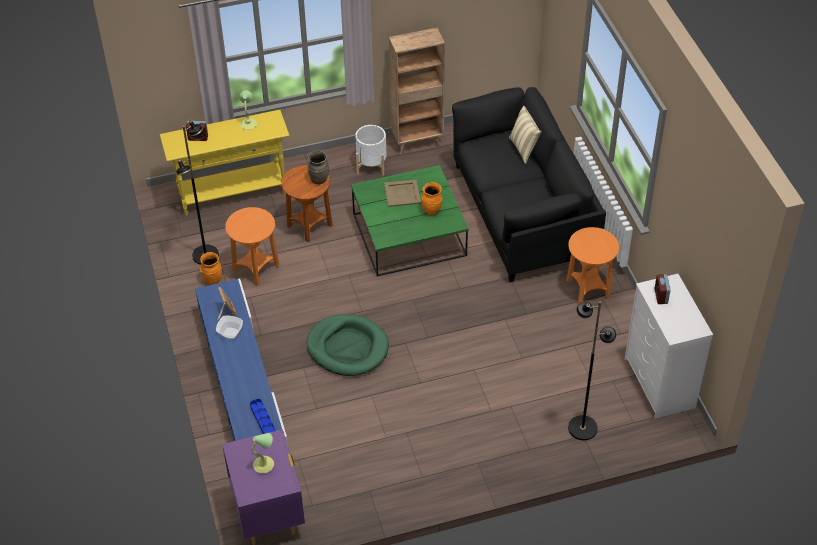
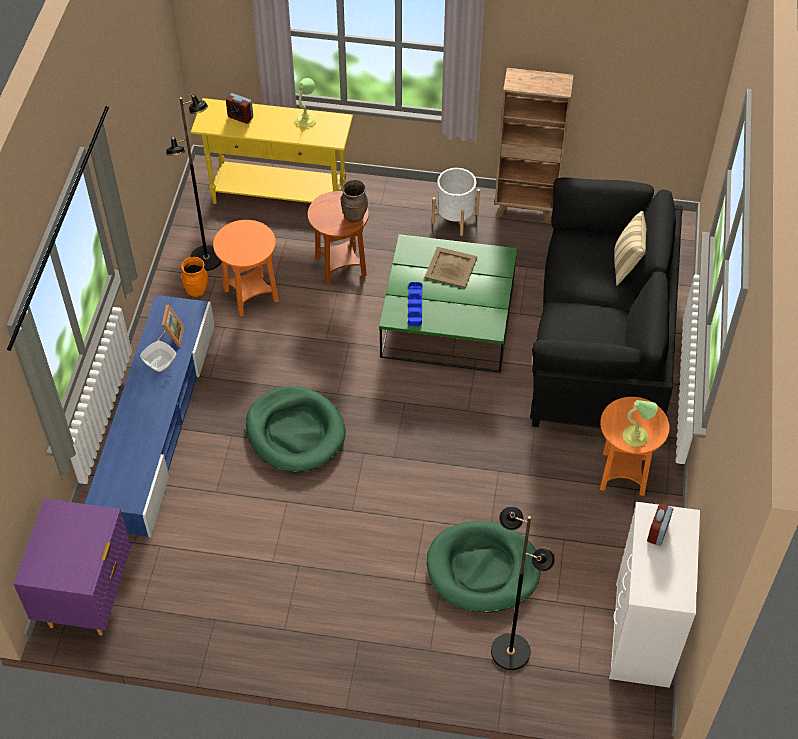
camera: 25 degrees right, 5 degrees up
blue tray [250,399,275,434] -> blue tray moved to [408,282,422,326]
table lamp [251,433,274,474] -> table lamp moved to [623,400,658,447]
orange vase [421,182,442,215] -> none
none -> green dog bed [427,521,541,613]

